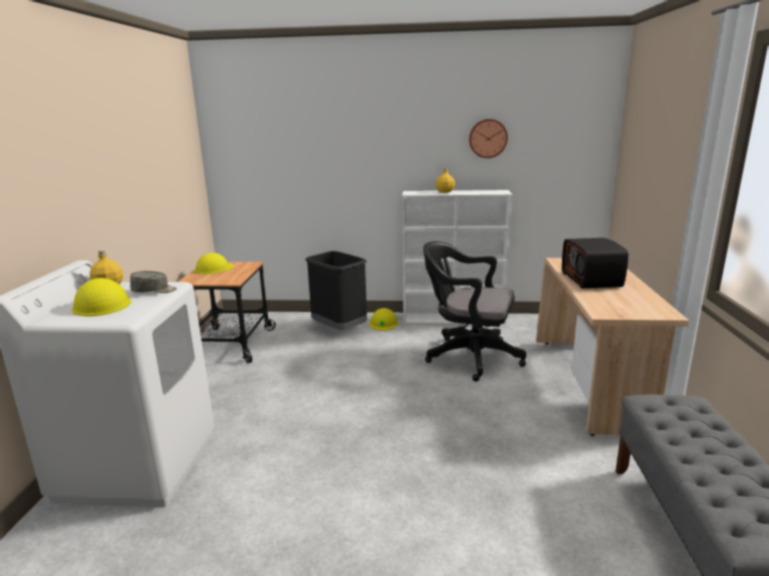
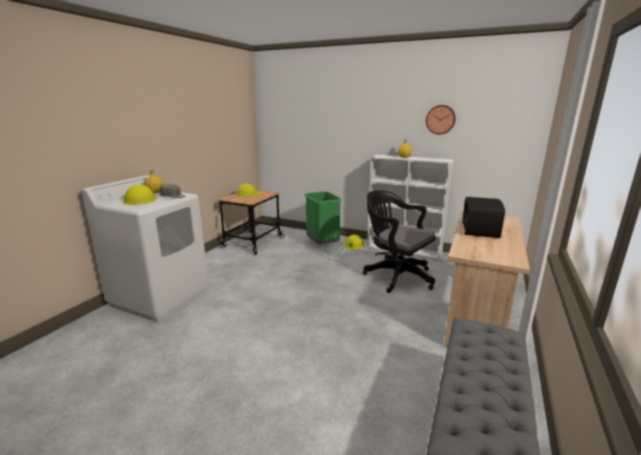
camera: 20 degrees right, 0 degrees up
black trash can [306,251,367,330] -> green trash can [305,192,341,244]

